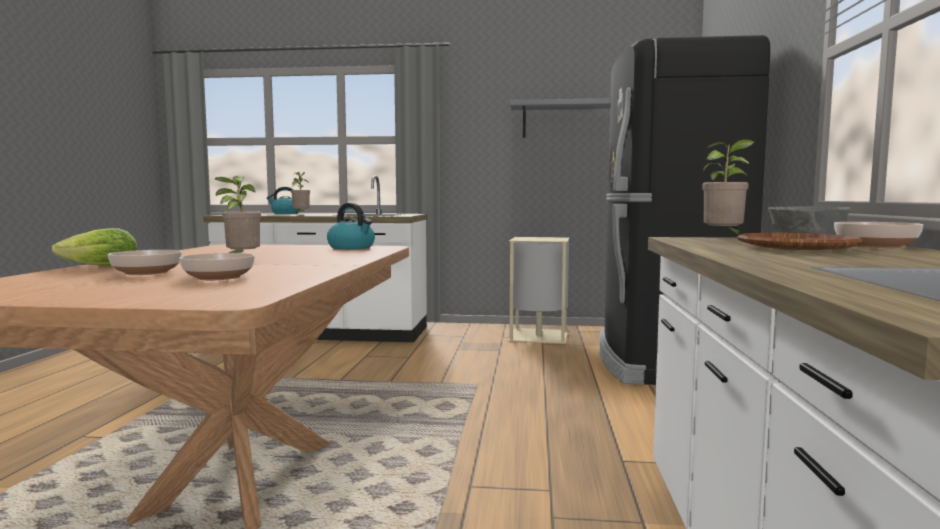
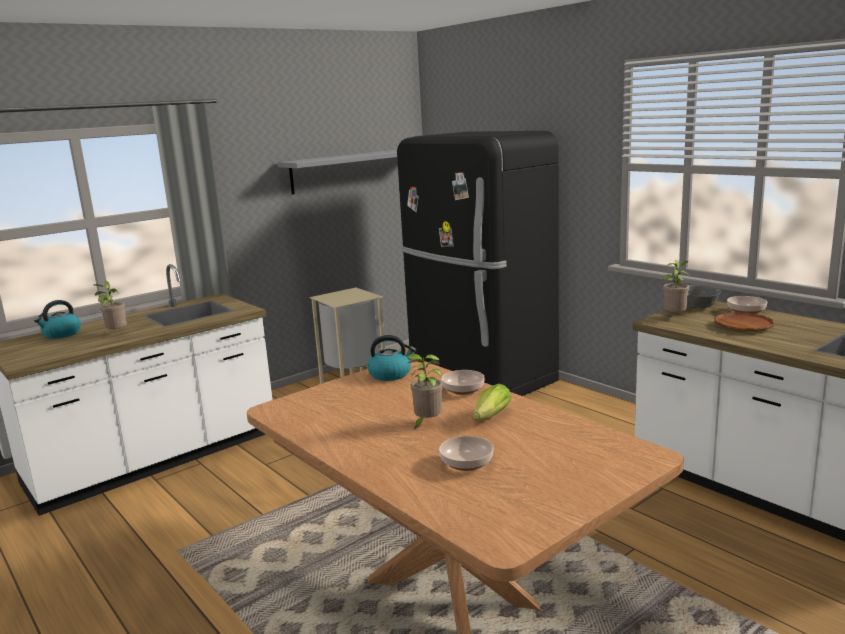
camera: 45 degrees left, 10 degrees up
lettuce [52,228,138,266] -> lettuce moved to [473,384,511,421]
bowl [179,253,255,280] -> bowl moved to [441,370,485,395]

